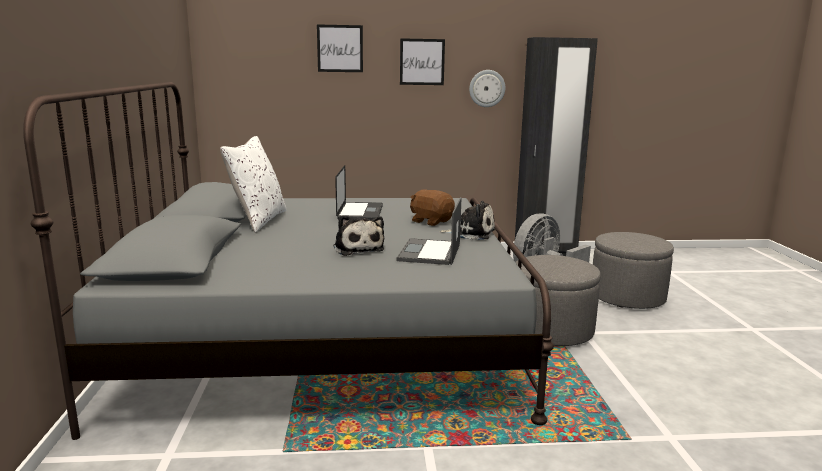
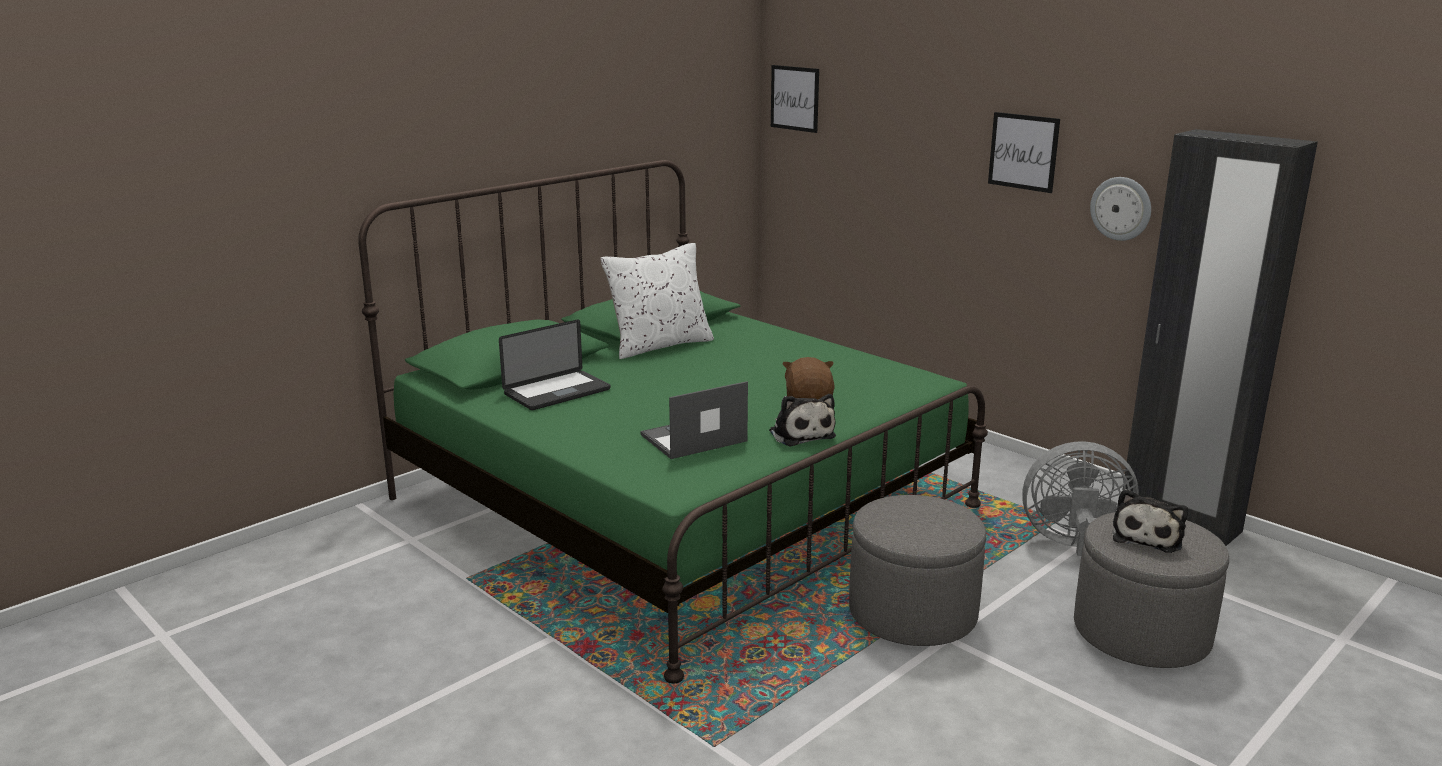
camera: 50 degrees right, 5 degrees up
grey bed [23,82,554,440] -> green bed [358,160,988,683]
picture [317,24,363,72] -> picture moved to [771,65,819,133]
plush toy [333,215,385,256] -> plush toy moved to [1112,489,1188,553]
laptop [335,165,383,220] -> laptop moved to [499,320,611,410]

